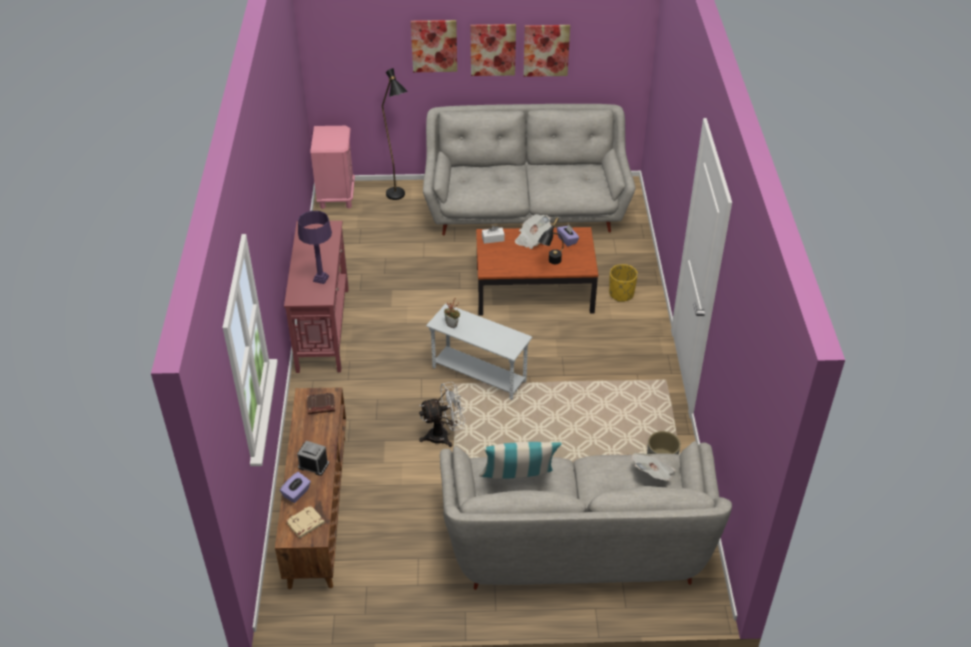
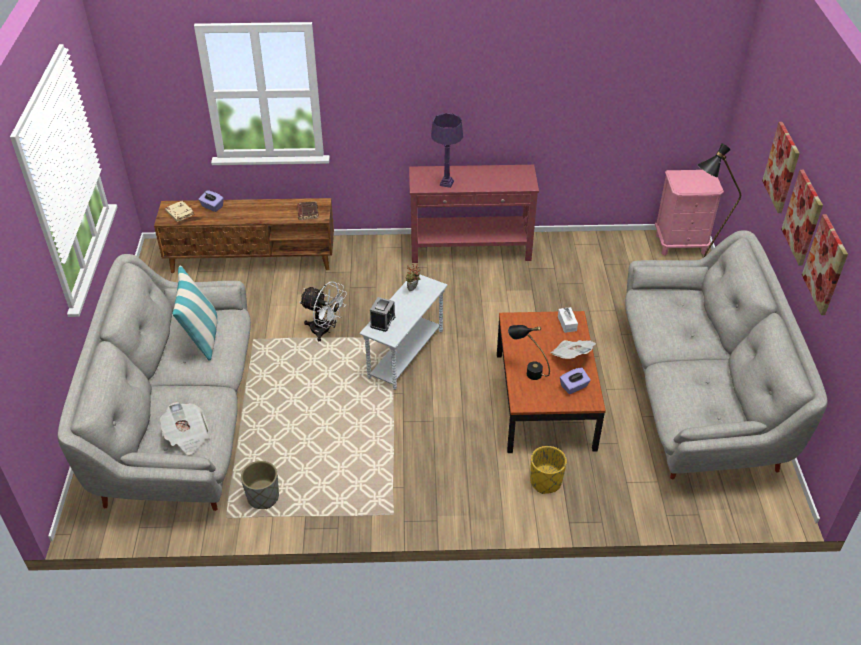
camera: 90 degrees right, 0 degrees up
alarm clock [297,441,329,476] -> alarm clock moved to [370,297,395,332]
white fan [419,382,465,447] -> white fan turned 45 degrees counterclockwise [299,281,347,341]

